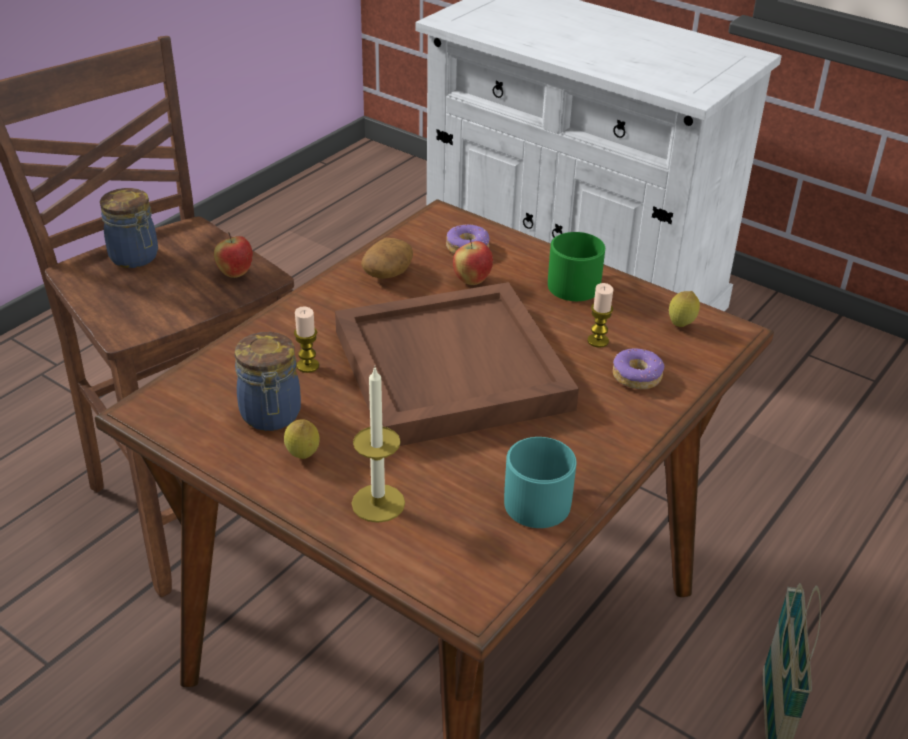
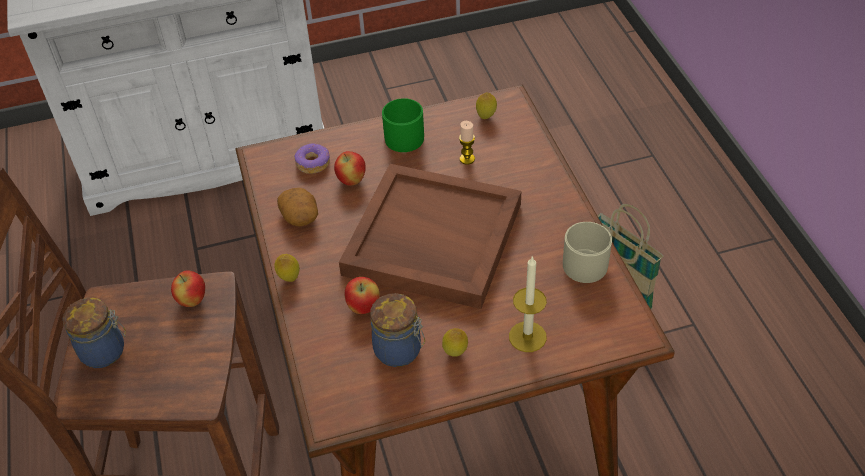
camera: 50 degrees left, 10 degrees up
candle [294,307,319,373] -> apple [344,277,380,314]
turquoise mug [504,437,577,528] -> beige mug [563,222,612,283]
donut [613,348,664,389] -> none
none -> lemon [274,254,300,282]

